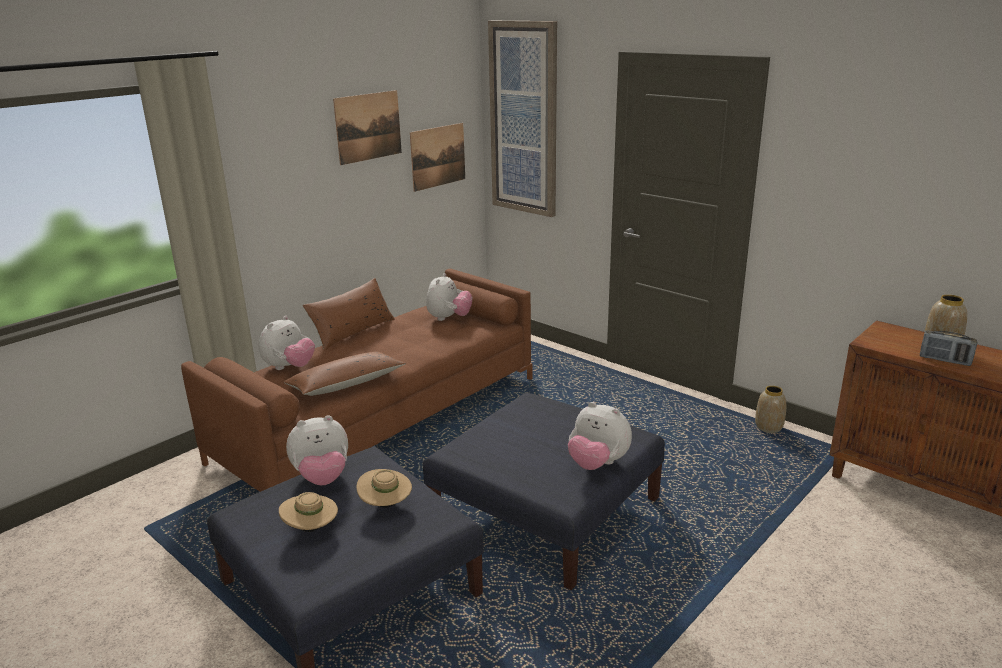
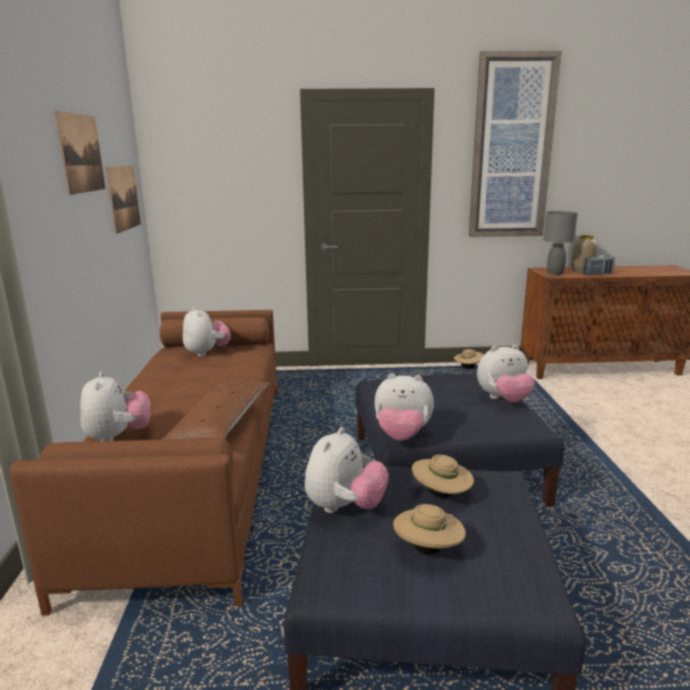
camera: 45 degrees left, 5 degrees down
brown pillow [303,278,395,351] -> none
picture [488,21,557,217] -> picture moved to [469,51,562,237]
vase [755,386,786,433] -> beige hat [454,347,484,369]
none -> plush toy [374,373,434,441]
none -> grey table lamp [544,211,578,275]

